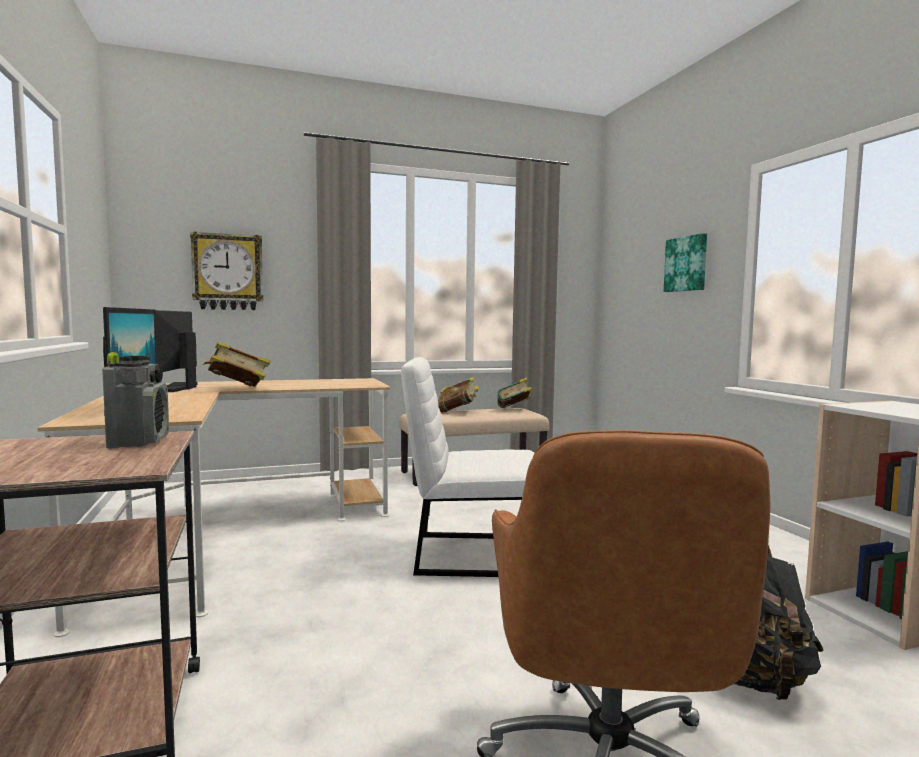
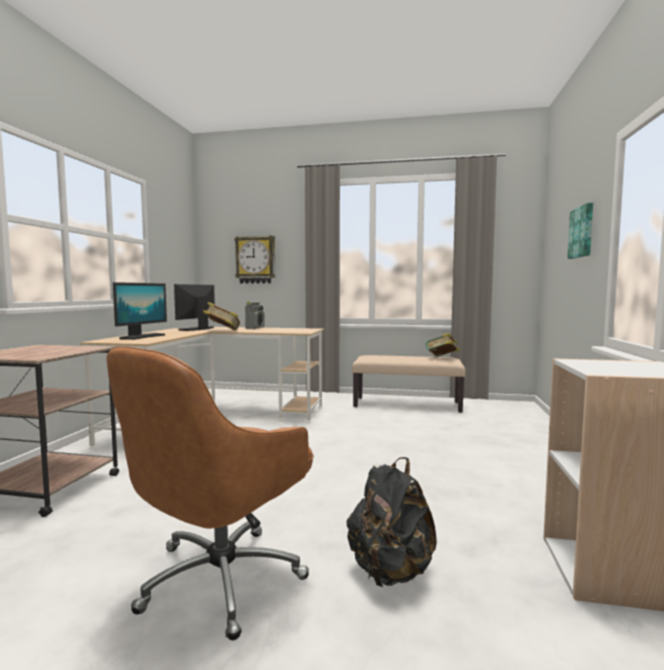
camera: 30 degrees right, 0 degrees up
radio [102,352,169,449] -> radio moved to [245,301,265,329]
white chair [401,357,534,577] -> none
book [438,377,479,413] -> none

